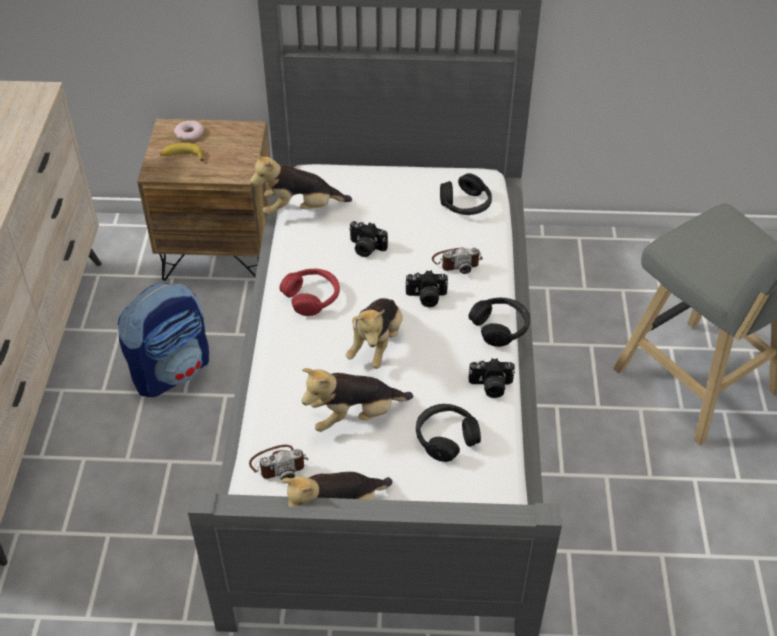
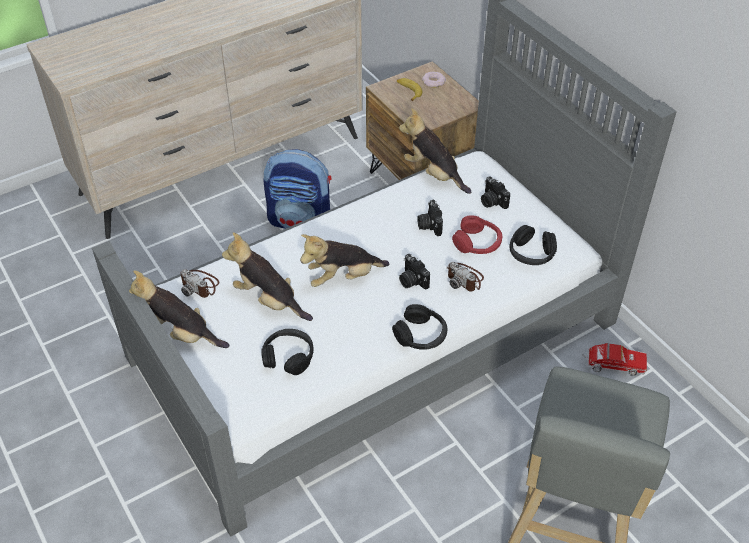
camera: 55 degrees right, 0 degrees up
red headphones [279,269,340,316] -> red headphones moved to [452,215,502,254]
camera [468,358,515,398] -> camera moved to [481,176,510,209]
none -> toy truck [582,343,647,376]

